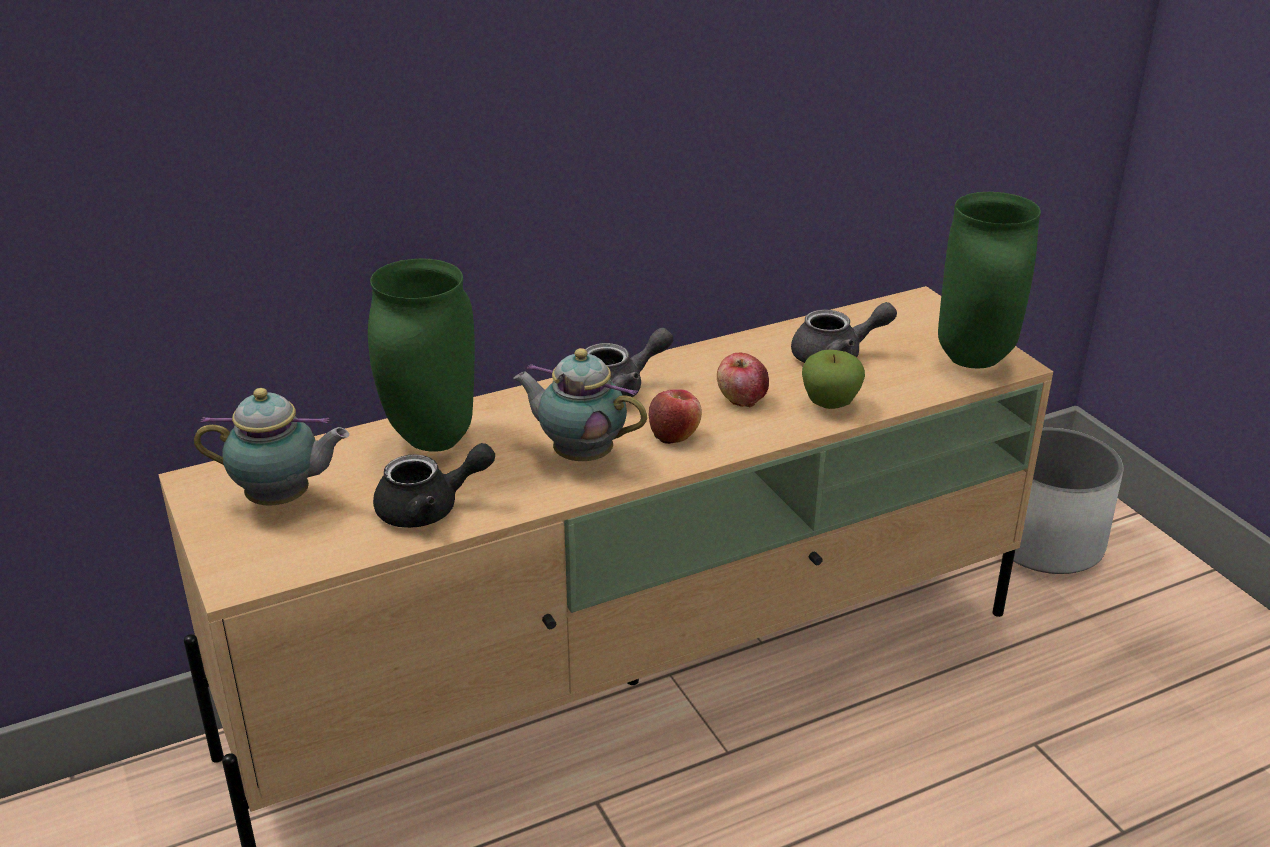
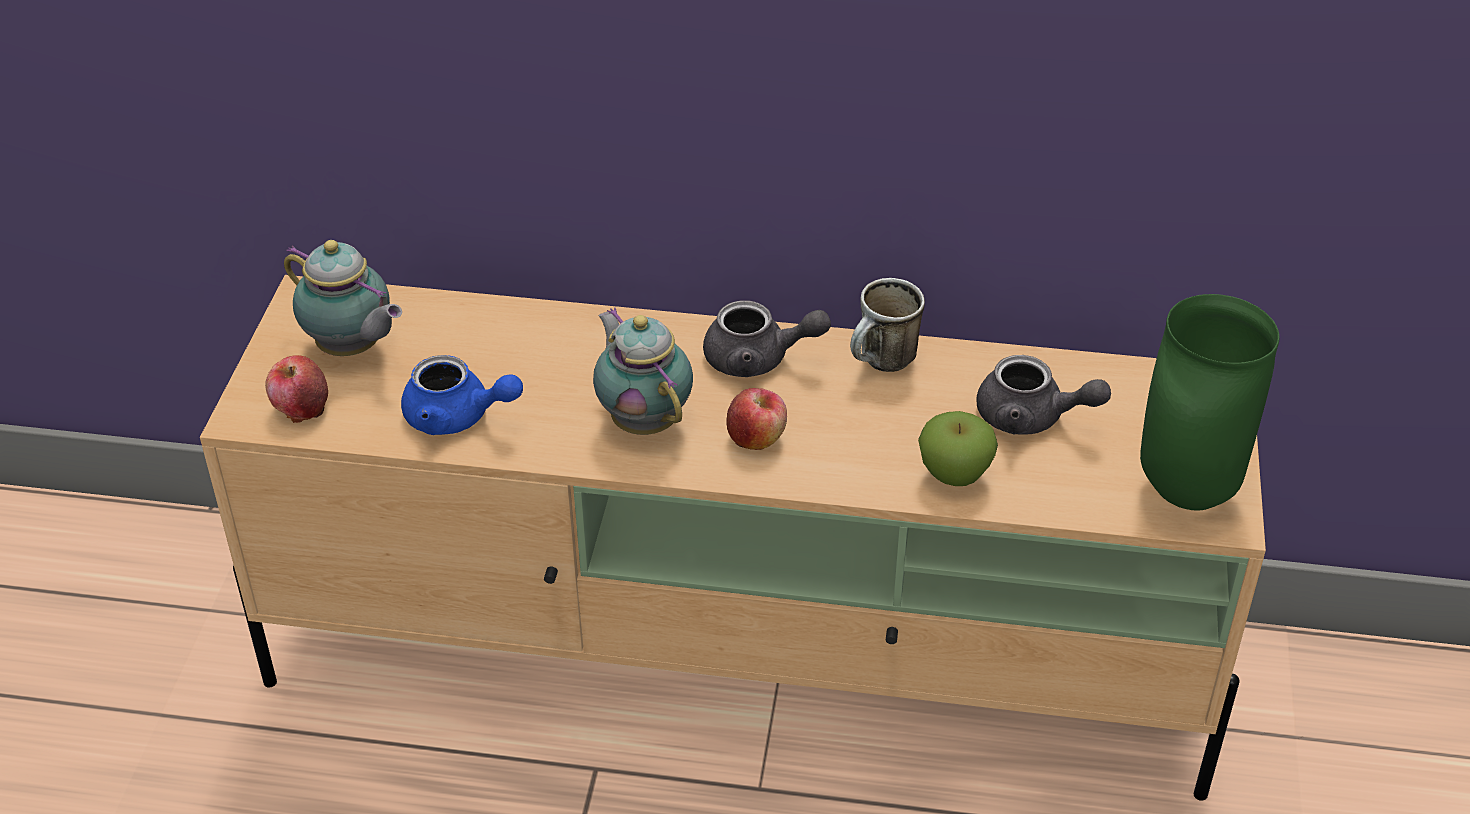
camera: 35 degrees right, 10 degrees up
green vase [368,259,475,452] -> none
black teapot [373,443,495,528] -> blue teapot [401,355,523,435]
apple [717,353,769,407] -> apple moved to [265,355,328,423]
white planter [1013,428,1123,574] -> none
none -> mug [850,278,925,372]

